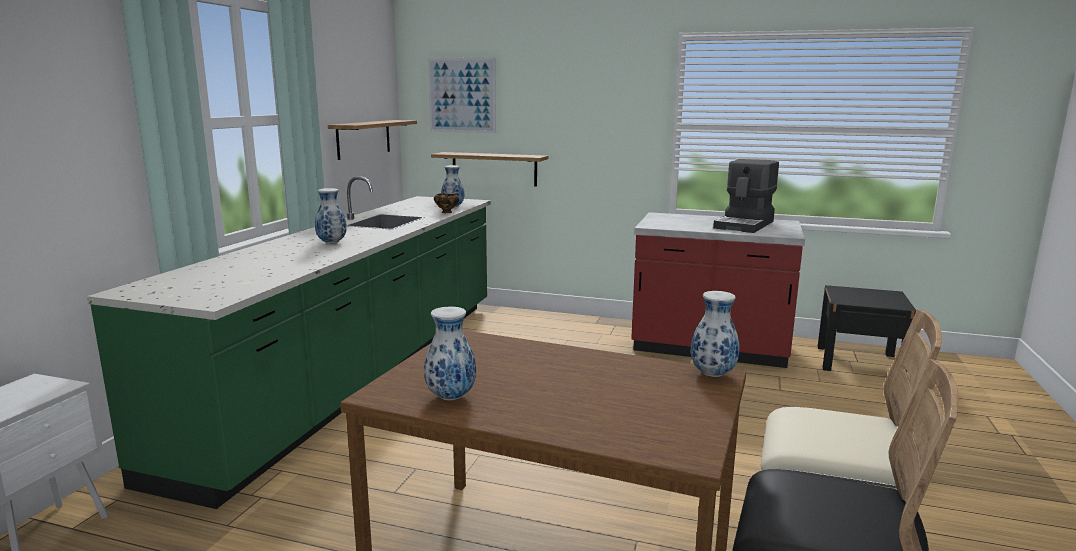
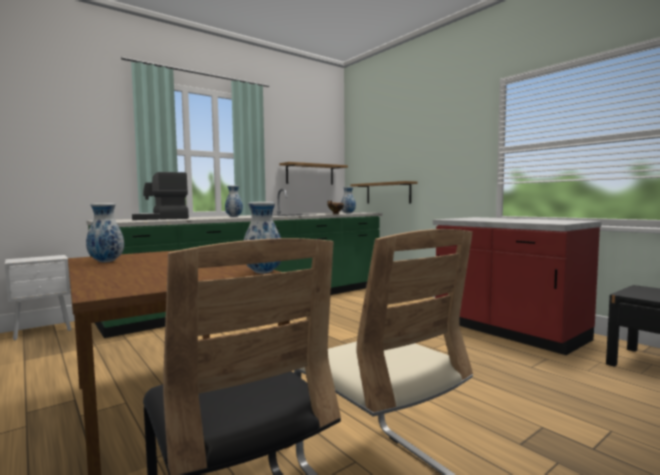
camera: 35 degrees right, 10 degrees down
picture [427,58,496,133] -> none
coffee machine [713,159,779,233] -> coffee machine moved to [132,172,189,220]

